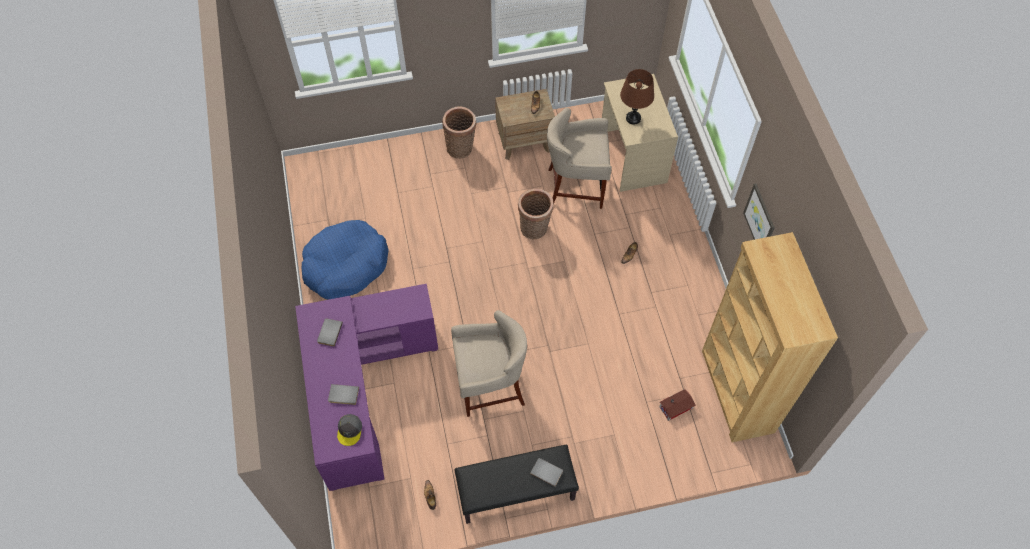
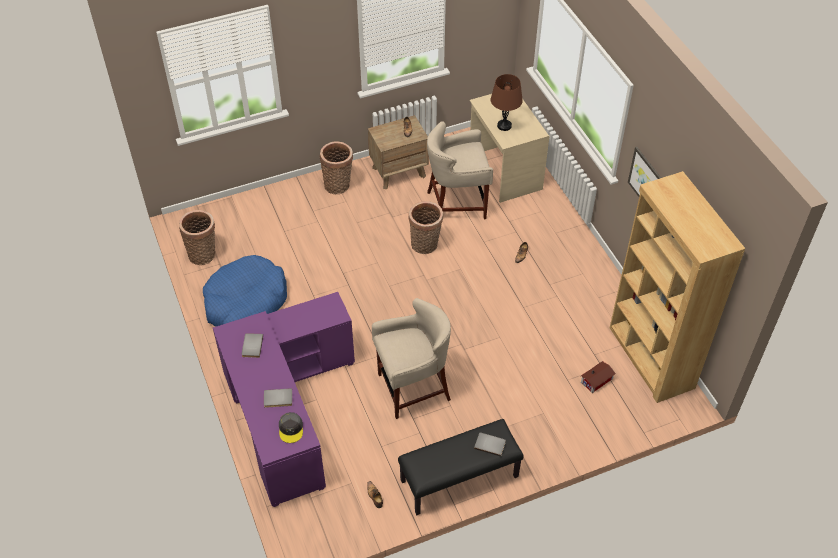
camera: 10 degrees left, 10 degrees down
none -> basket [179,210,215,265]

